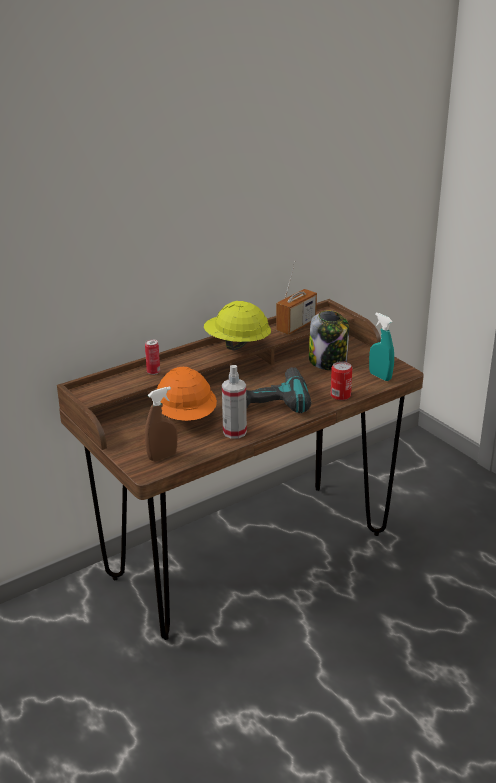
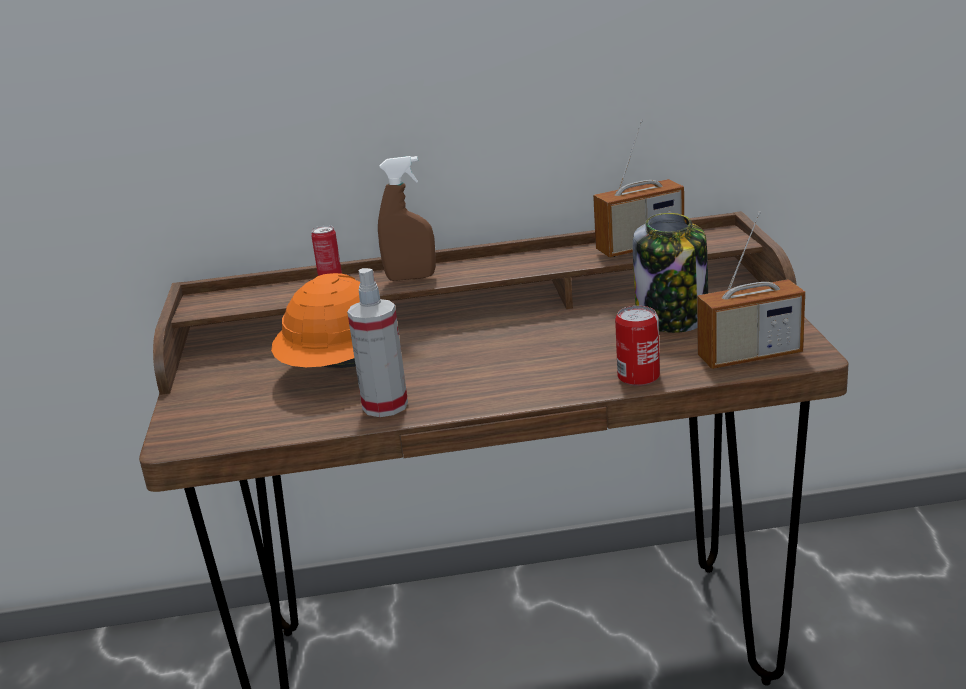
camera: 30 degrees right, 5 degrees down
brown spray bottle [145,386,178,461] -> brown spray bottle moved to [378,156,436,281]
yellow hard hat [204,301,271,351] -> none
power drill [246,367,311,413] -> none
turquoise spray bottle [369,312,394,381] -> radio [697,211,805,369]

